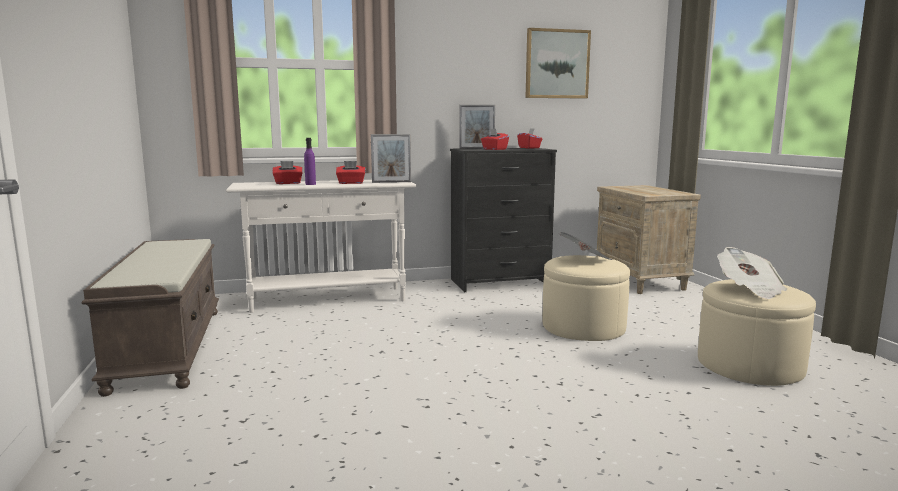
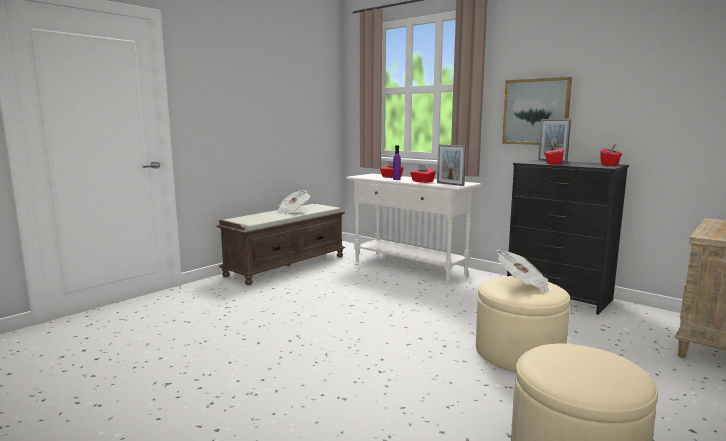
camera: 55 degrees right, 0 degrees up
picture [525,28,591,99] -> picture moved to [502,77,572,145]
newspaper [717,247,788,299] -> newspaper moved to [275,190,310,214]

